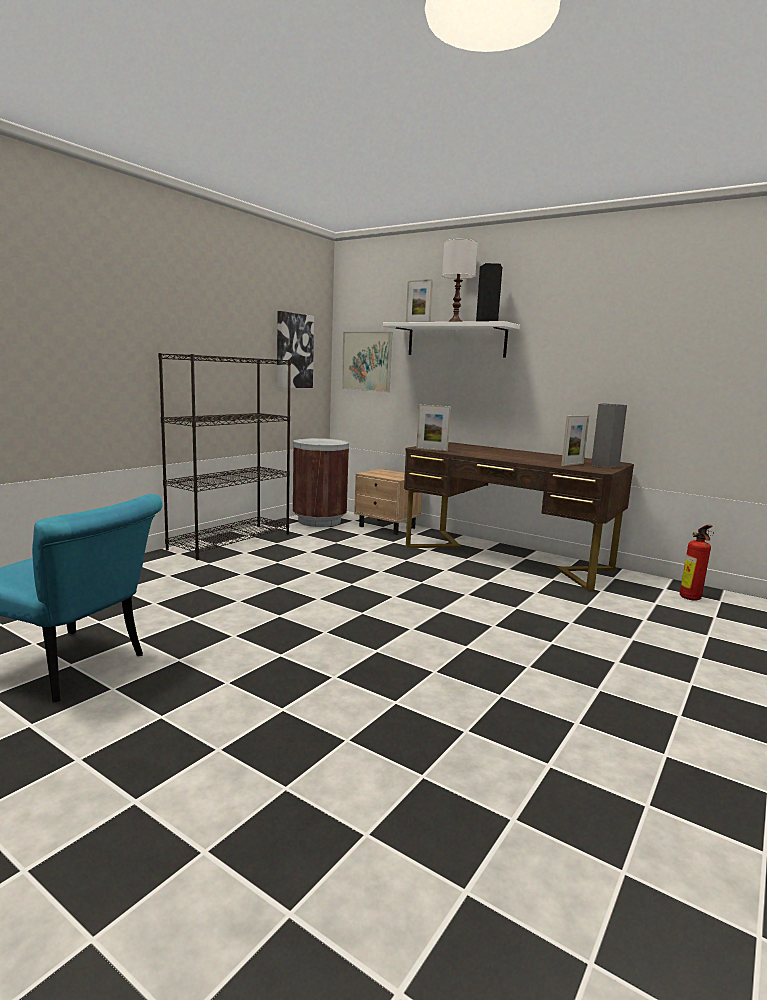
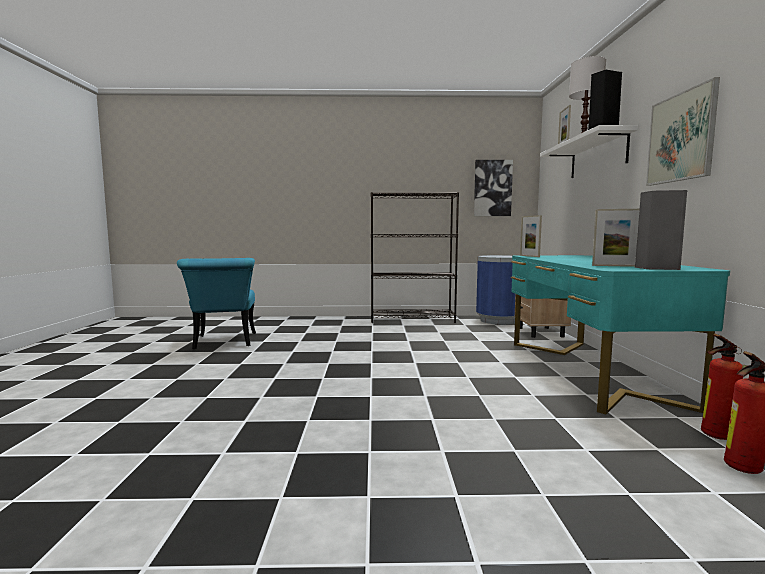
camera: 55 degrees right, 5 degrees down
brown trash can [293,438,349,527] -> blue trash can [476,255,515,325]
picture [342,332,392,392] -> picture moved to [646,77,720,186]
brown desk [404,442,634,591] -> turquoise desk [511,255,730,414]
none -> fire extinguisher [701,334,743,440]

